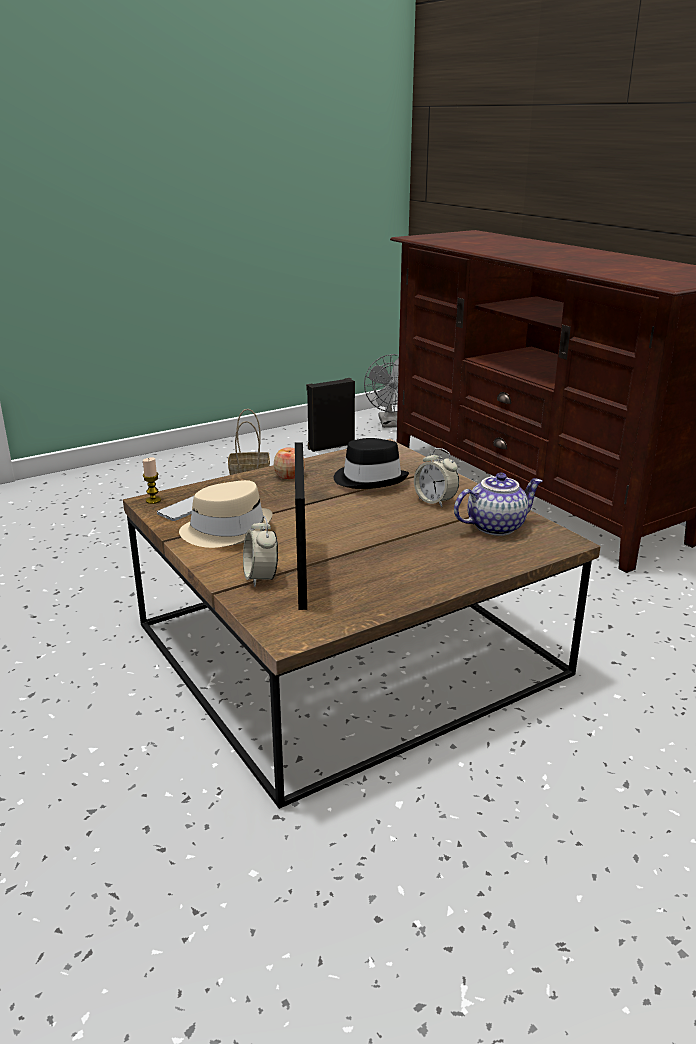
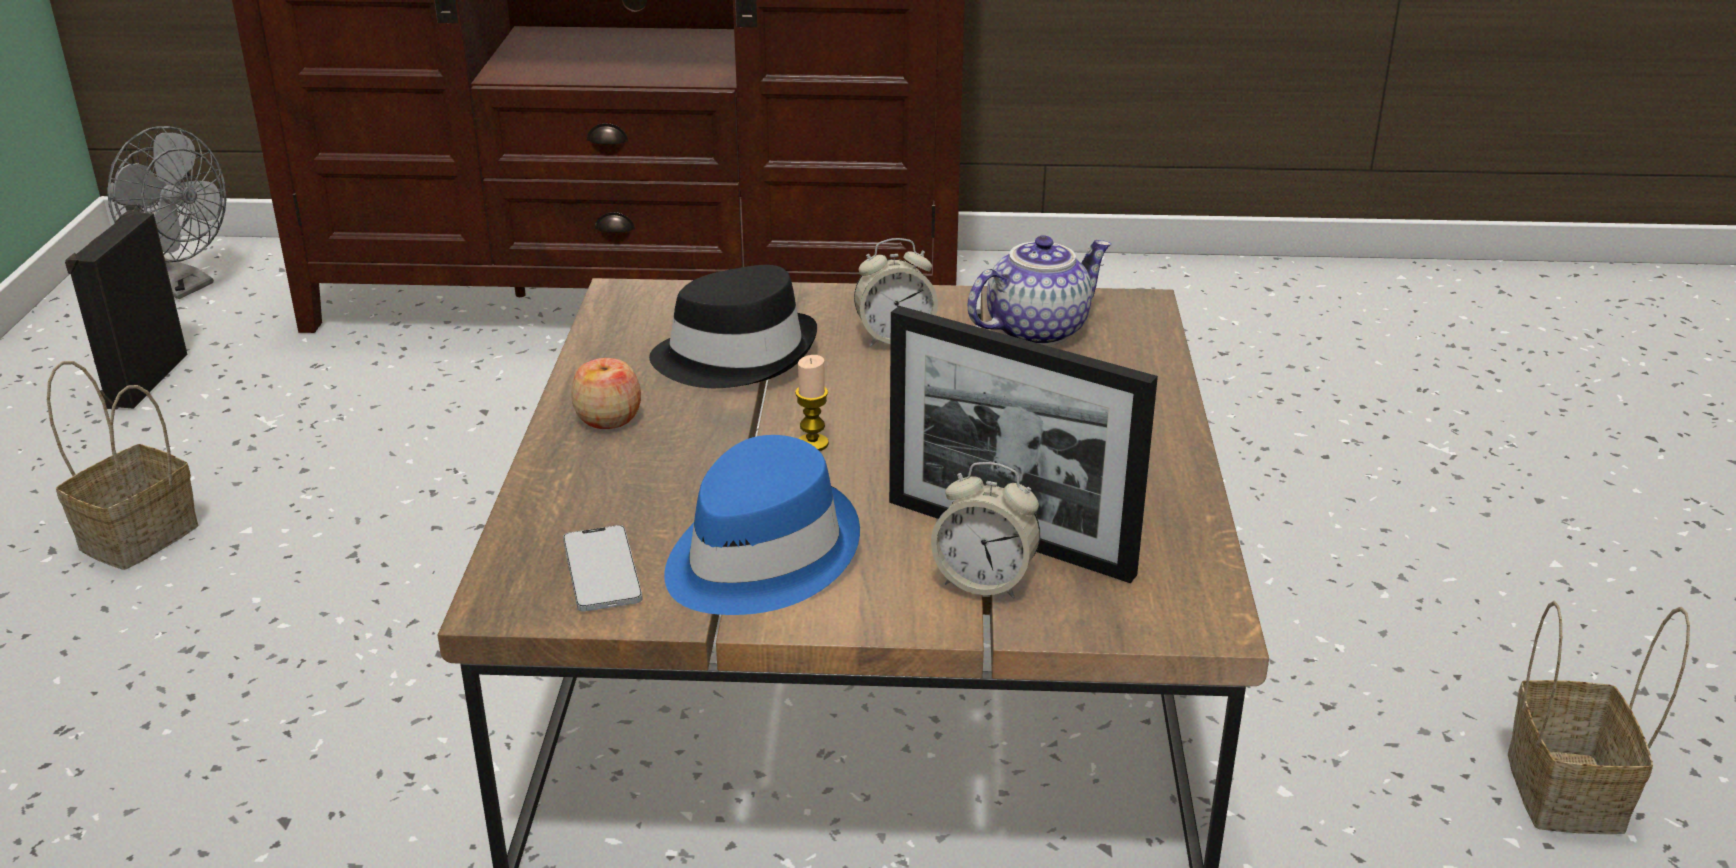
camera: 55 degrees left, 5 degrees up
candle [143,457,161,504] -> candle moved to [795,355,829,451]
beige hat [179,480,273,548] -> blue hat [664,435,860,615]
teapot [454,473,542,536] -> teapot turned 45 degrees clockwise [968,235,1112,346]
none -> basket [1508,601,1690,834]

